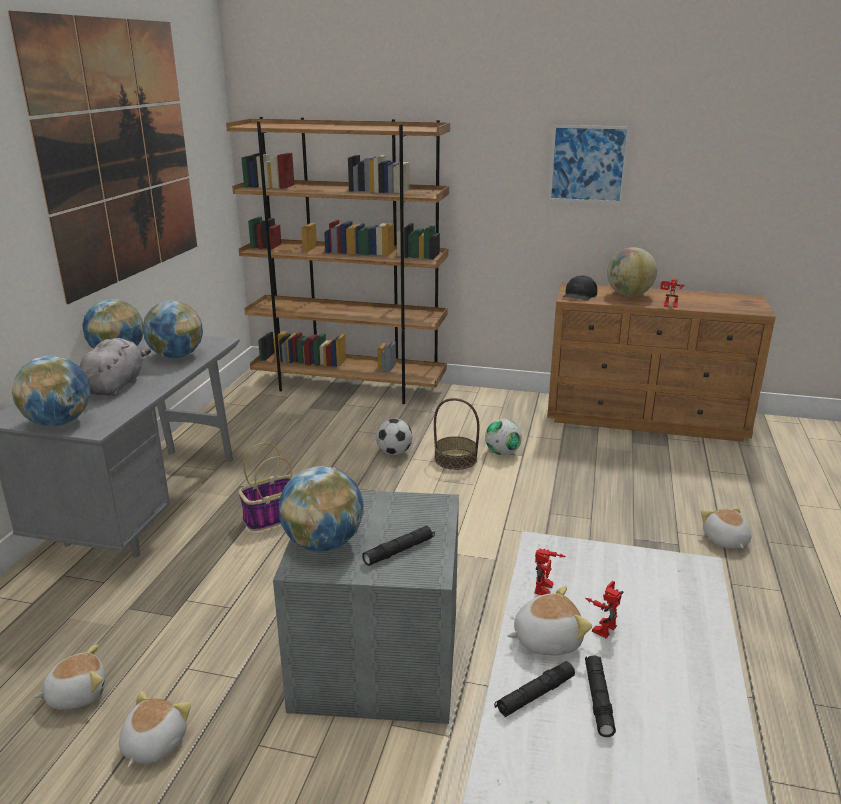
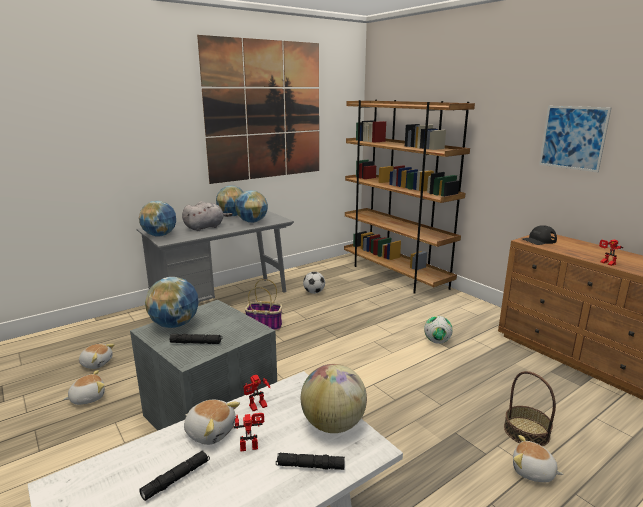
camera: 40 degrees right, 5 degrees down
football [376,418,413,455] -> football moved to [303,272,325,294]
basket [434,398,480,470] -> basket moved to [504,371,556,446]
black flashlight [494,661,575,717] -> black flashlight moved to [276,453,345,470]
globe [607,247,657,296] -> globe moved to [301,364,367,433]
plush toy [701,506,751,549] -> plush toy turned 90 degrees counterclockwise [513,435,564,482]

